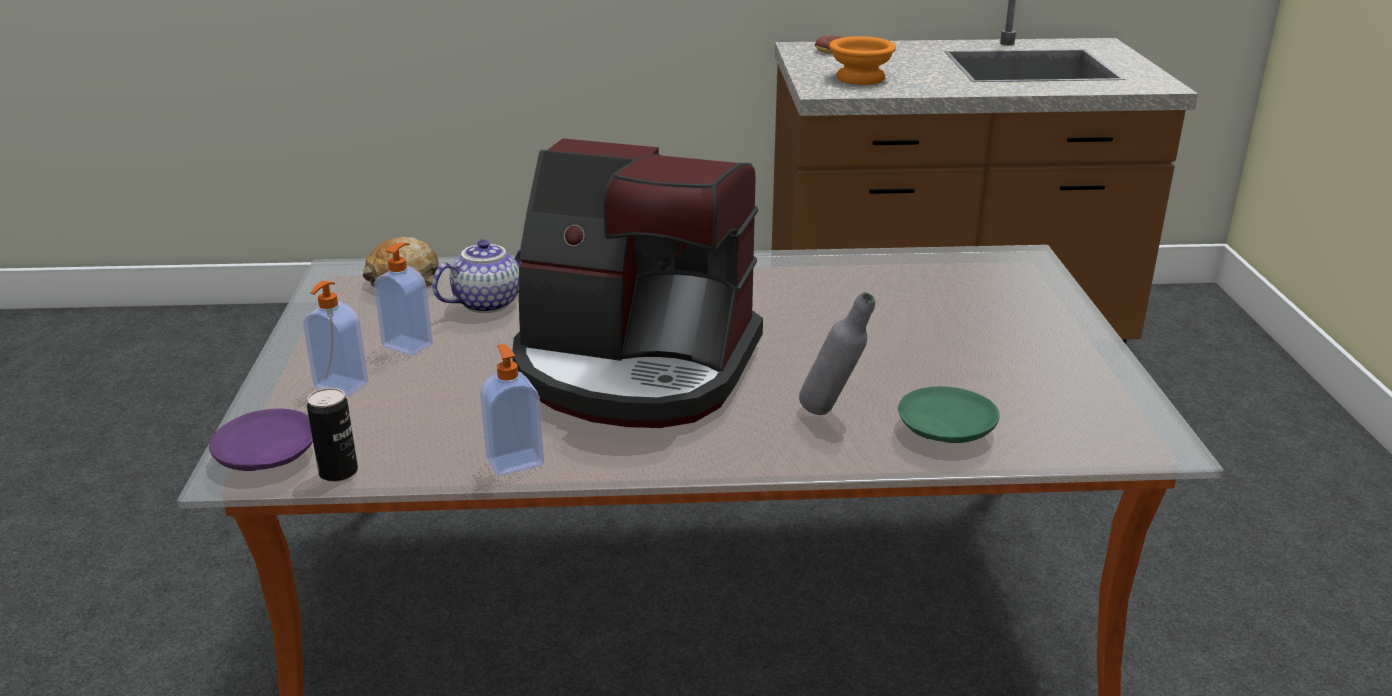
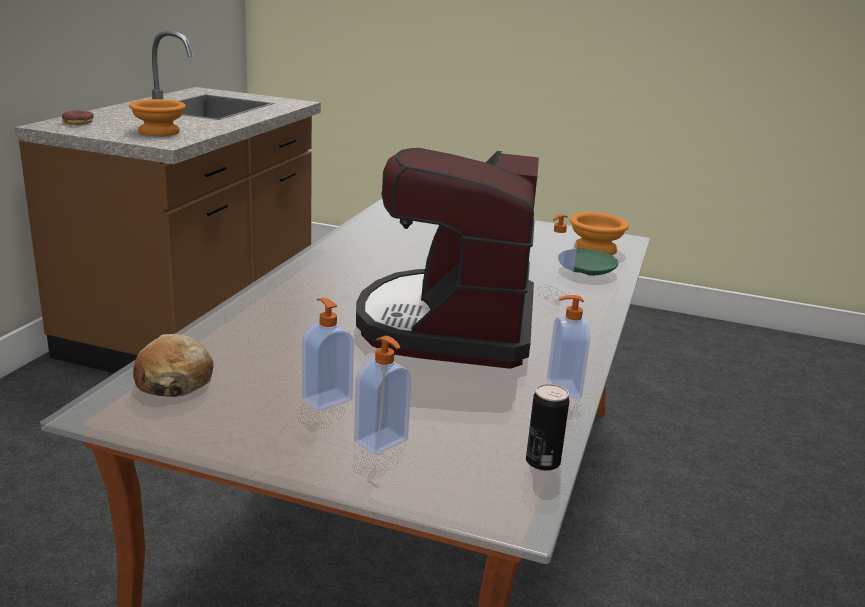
camera: 70 degrees left, 5 degrees down
purple plate [209,408,313,471] -> none
teapot [432,239,522,313] -> none
coffee machine [512,138,763,428] -> coffee machine turned 150 degrees clockwise [356,148,539,369]
grey bottle [799,292,875,415] -> soap dispenser [535,214,577,296]
none -> orange bowl [570,212,629,255]

